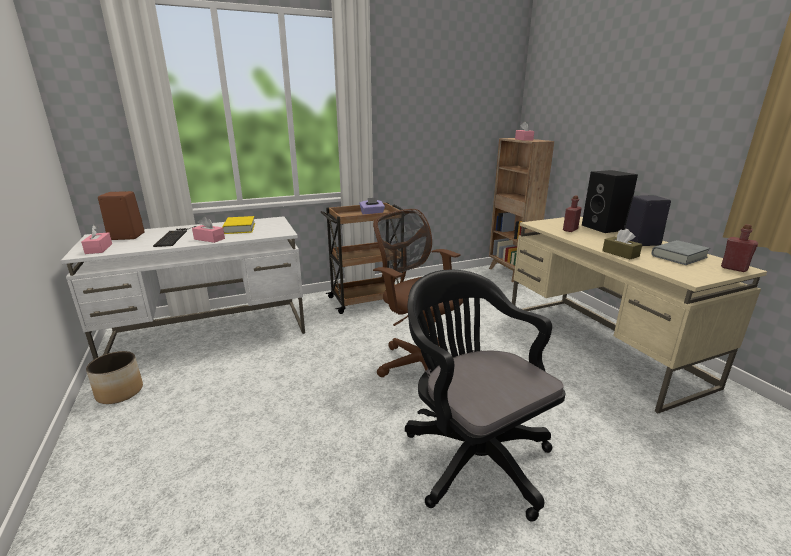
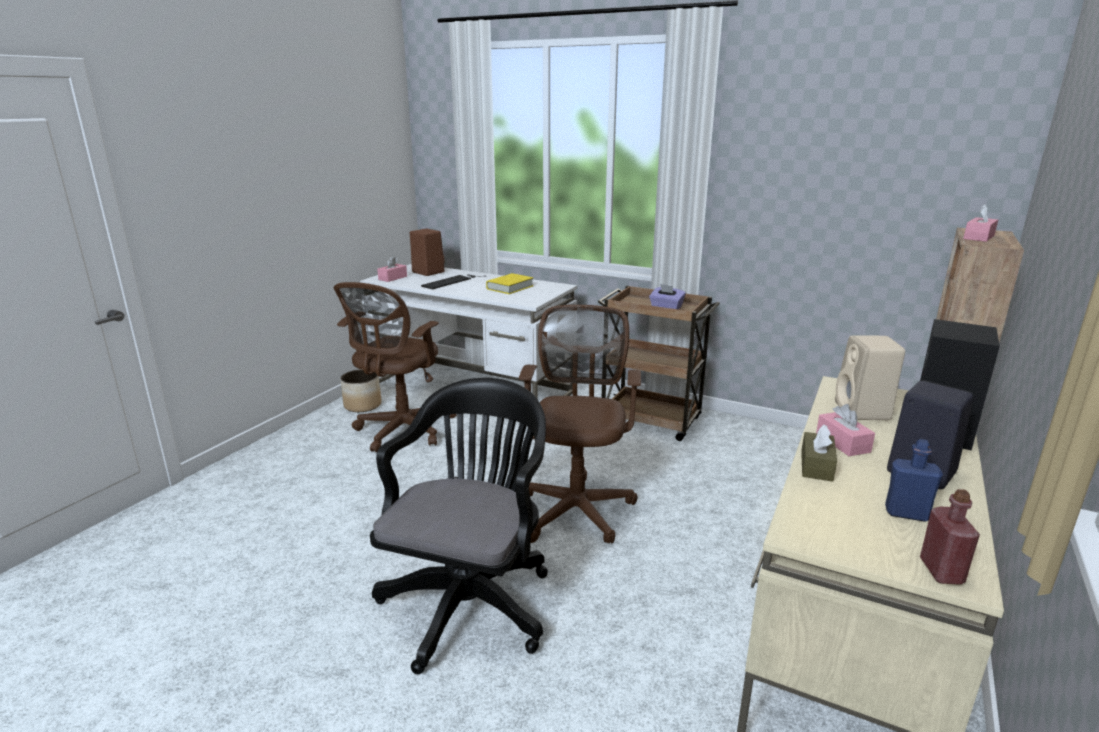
camera: 50 degrees right, 0 degrees up
pink tissue box [192,217,225,243] -> pink tissue box moved to [816,404,875,456]
red bottle [563,196,582,232] -> beige speaker [835,335,905,420]
grey book [652,240,710,265] -> blue bottle [885,439,943,522]
none -> brown office chair [334,282,456,453]

